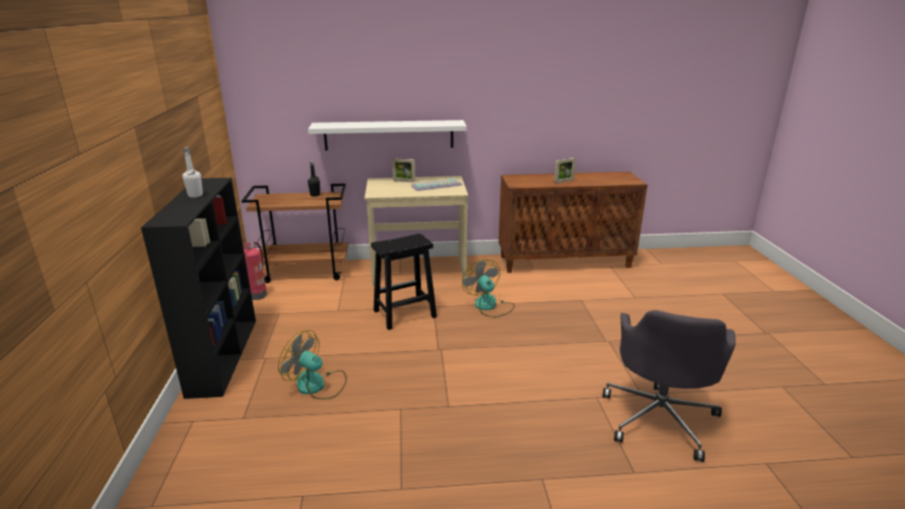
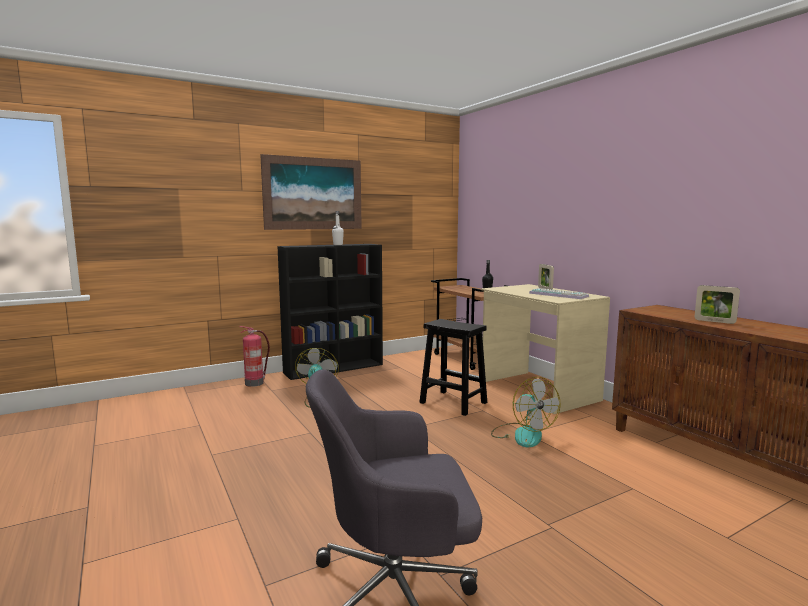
camera: 65 degrees right, 15 degrees down
fire extinguisher [243,242,267,300] -> fire extinguisher moved to [239,326,270,387]
white shelf [308,120,467,151] -> none
fan [462,259,515,318] -> fan turned 120 degrees clockwise [491,377,561,447]
none -> picture [260,154,362,230]

